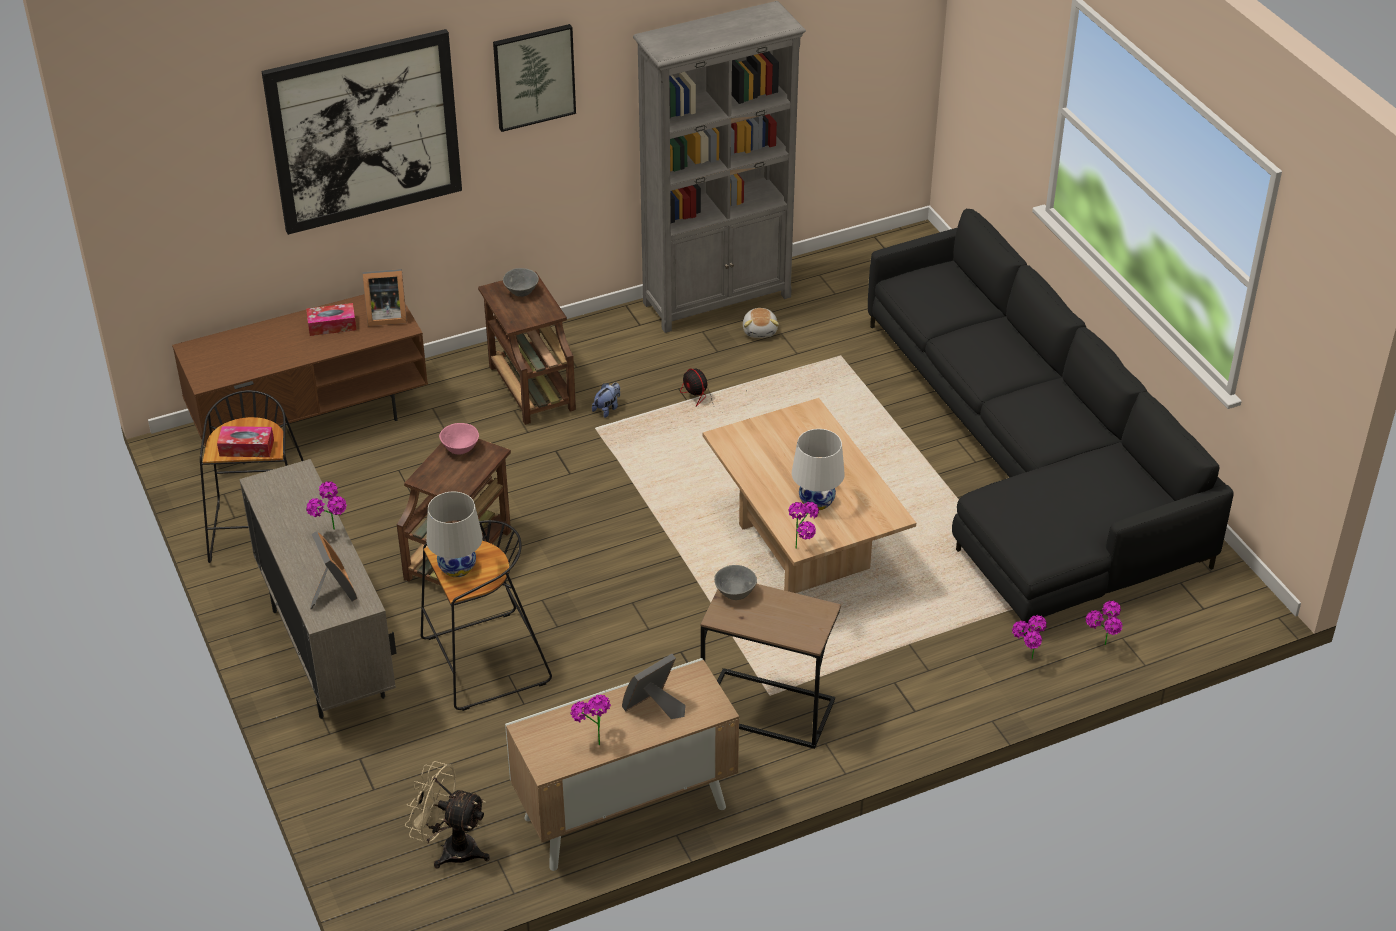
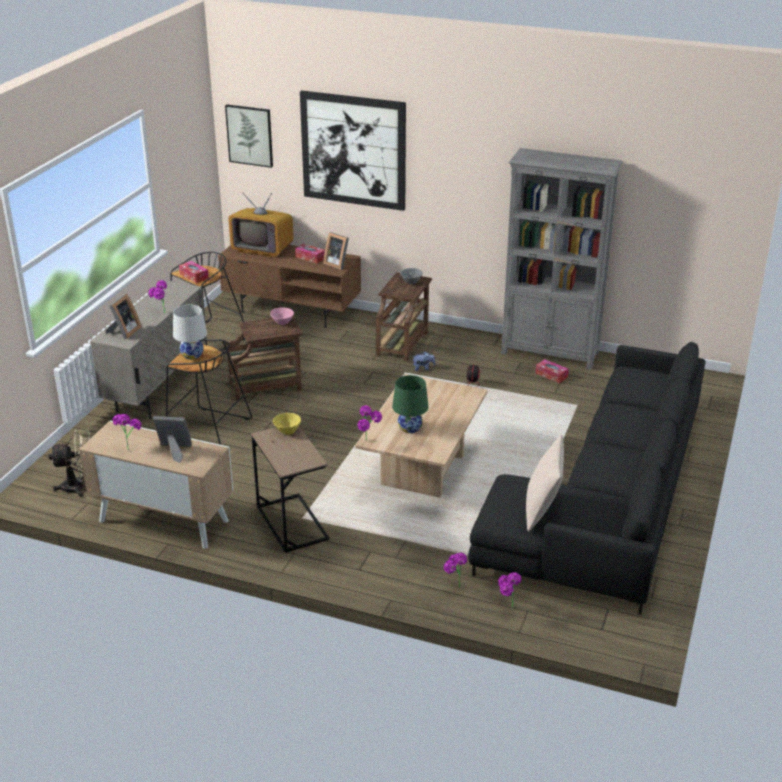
camera: 45 degrees right, 10 degrees down
beige fan [405,761,490,869] -> beige fan turned 105 degrees clockwise [48,429,91,497]
picture [493,24,576,132] -> picture moved to [225,105,273,168]
grey bowl [714,565,757,600] -> yellow bowl [273,413,301,435]
plush toy [743,308,779,338] -> tissue box [535,359,569,383]
white table lamp [792,429,845,510] -> green table lamp [392,375,428,433]
none -> television [228,193,294,258]
none -> beige pillow [526,435,564,532]

